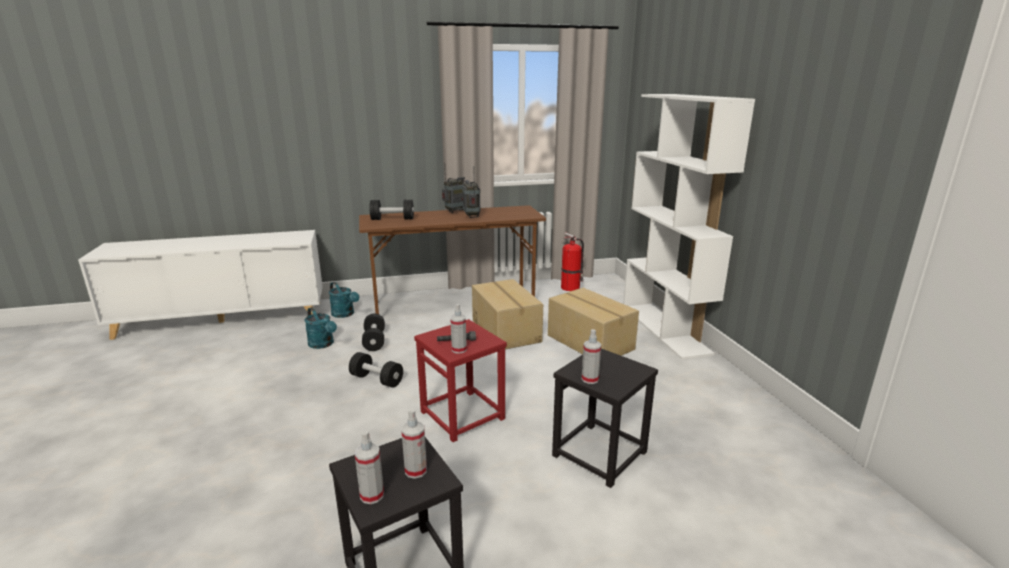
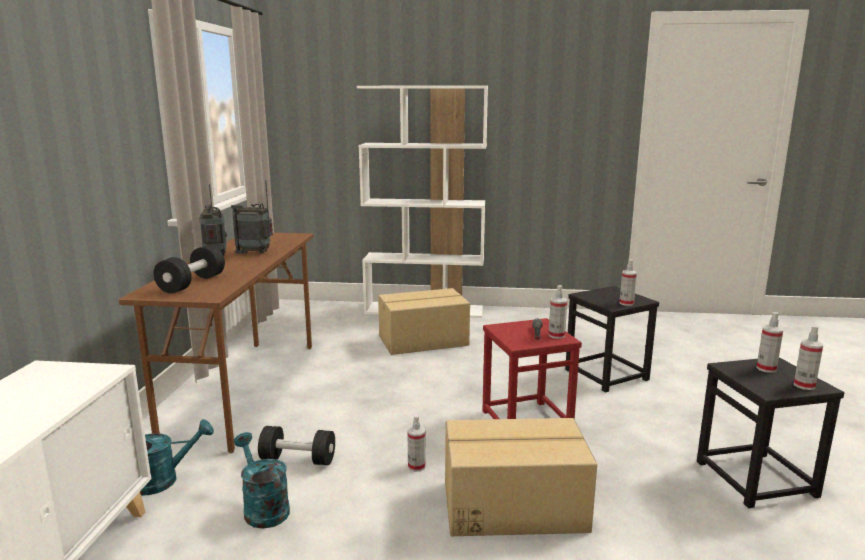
camera: 70 degrees left, 5 degrees down
turquoise watering can [305,307,337,349] -> turquoise watering can turned 105 degrees counterclockwise [233,432,290,529]
black dumbbell [349,352,403,388] -> spray bottle [407,415,426,472]
cardboard box [472,279,543,349] -> cardboard box moved to [445,418,597,536]
fire extinguisher [561,232,584,291] -> none

